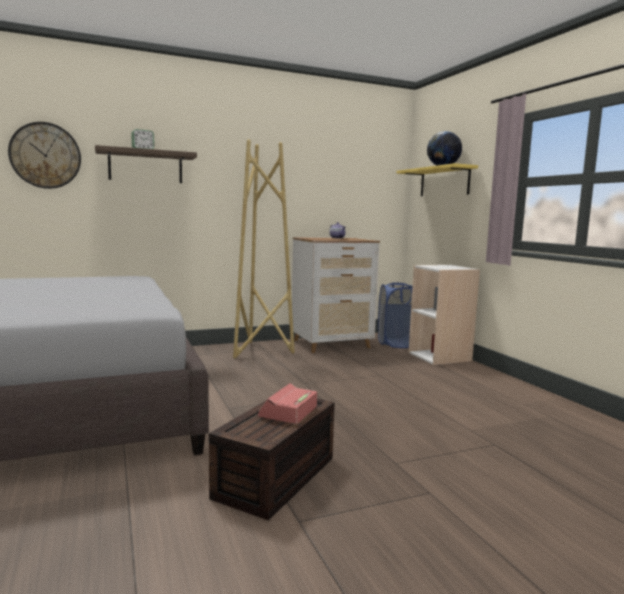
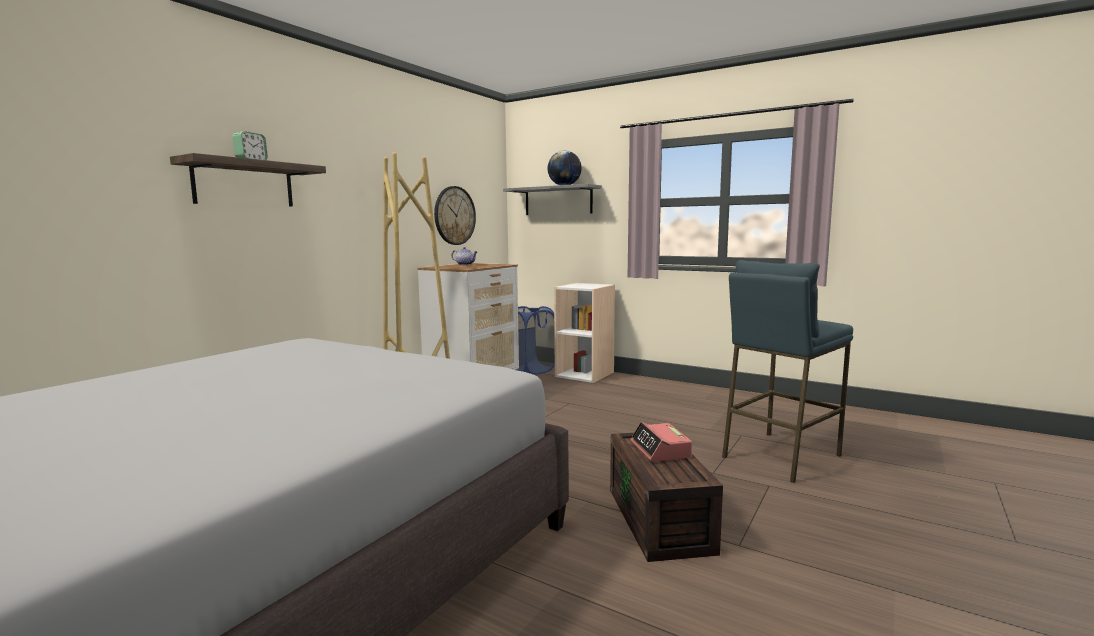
camera: 35 degrees left, 0 degrees up
wall clock [8,122,81,189] -> wall clock moved to [434,186,476,245]
yellow shelf [396,163,478,196] -> grey shelf [503,184,602,215]
none -> blue stool [722,260,853,483]

